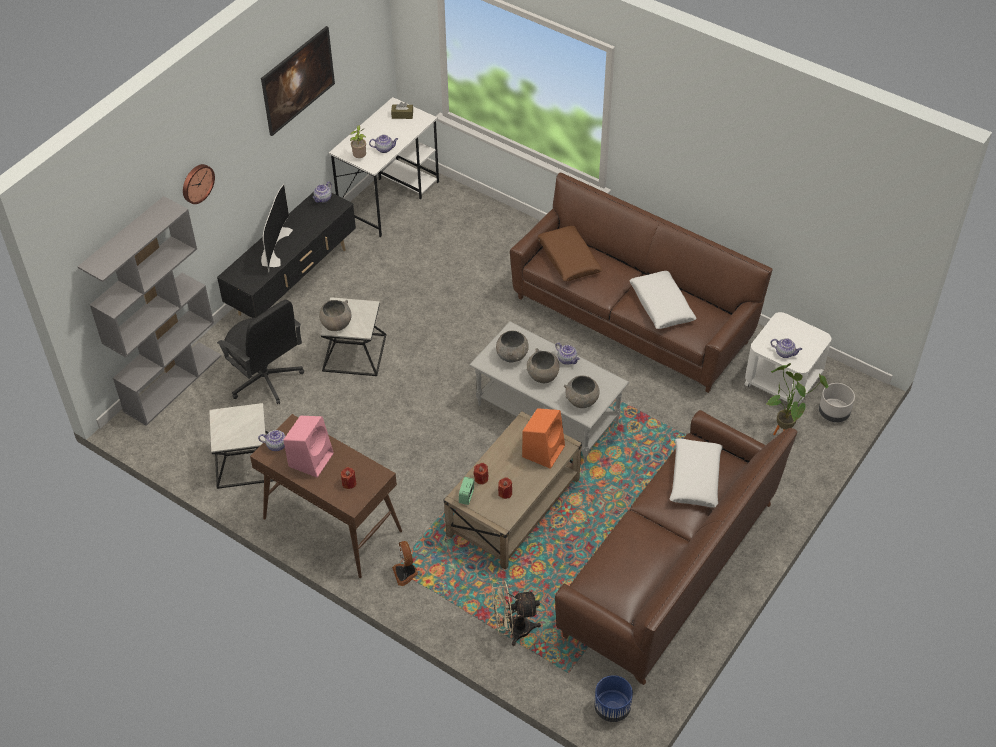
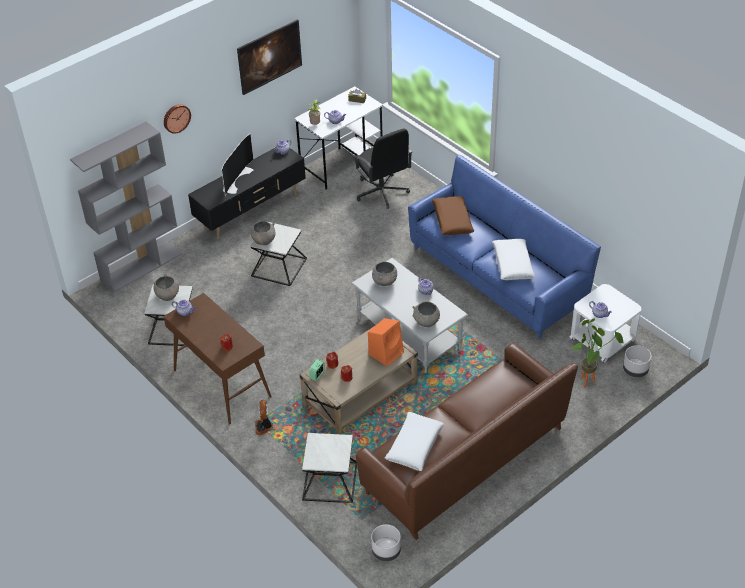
camera: 15 degrees right, 5 degrees down
black office chair [217,300,304,404] -> black office chair moved to [353,128,412,209]
pink speaker [284,416,334,478] -> none
beige fan [492,581,541,646] -> side table [302,433,357,503]
brown sofa [510,173,773,393] -> blue sofa [408,155,601,339]
grey bowl [527,348,559,383] -> grey bowl moved to [153,274,179,301]
blue planter [594,675,633,722] -> grey planter [371,524,401,561]
white pillow [669,438,723,508] -> white pillow moved to [385,412,444,471]

